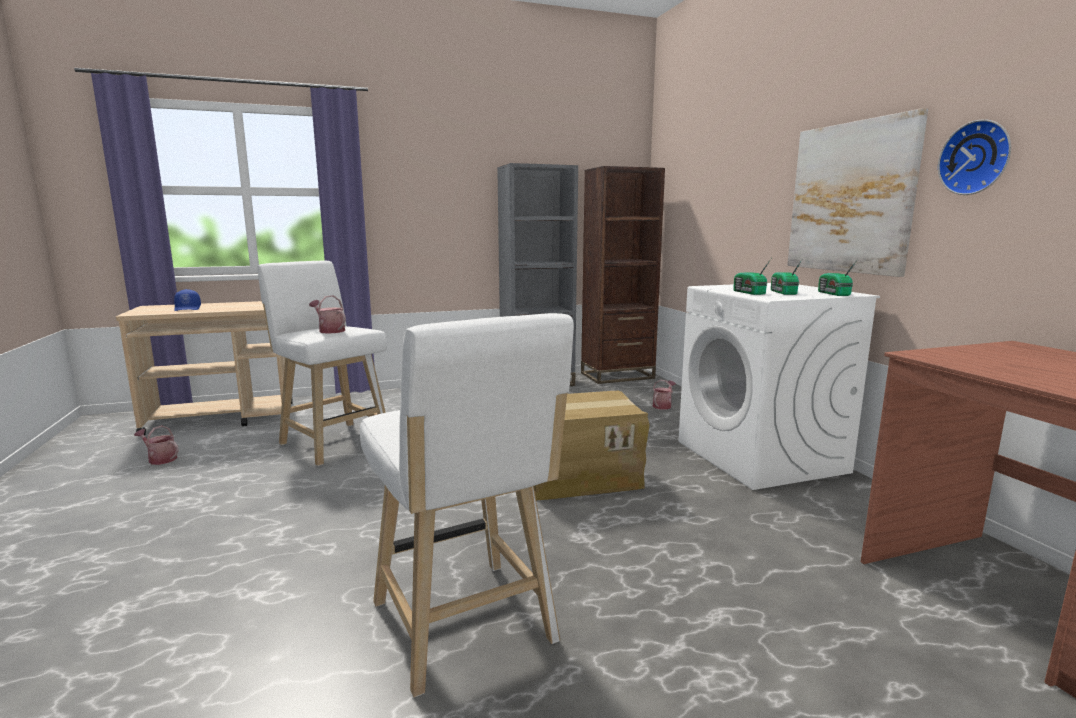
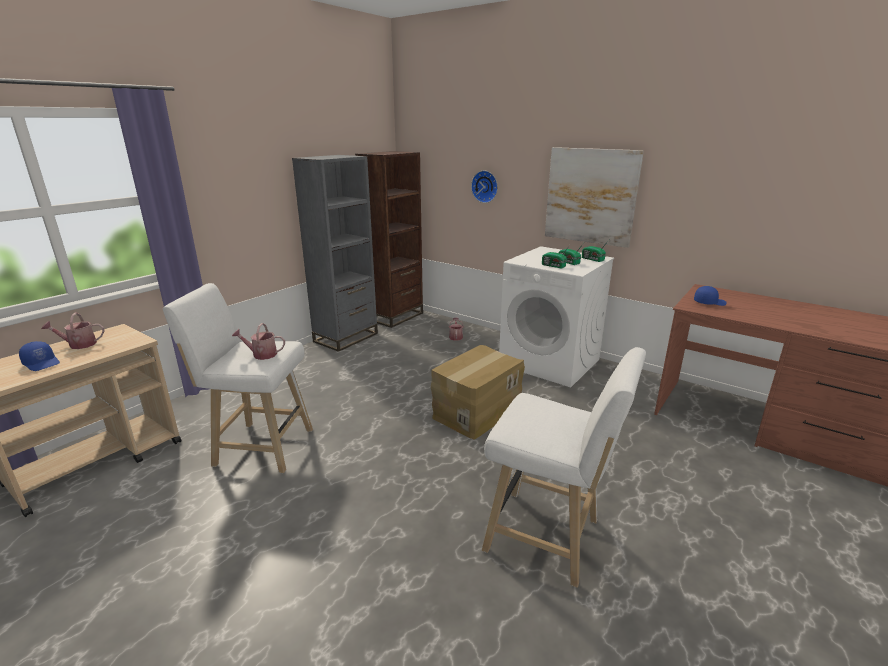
camera: 35 degrees left, 10 degrees up
watering can [134,425,179,465] -> watering can moved to [42,313,105,349]
wall clock [938,119,1011,195] -> wall clock moved to [471,171,498,203]
none -> blue cap [694,286,727,306]

